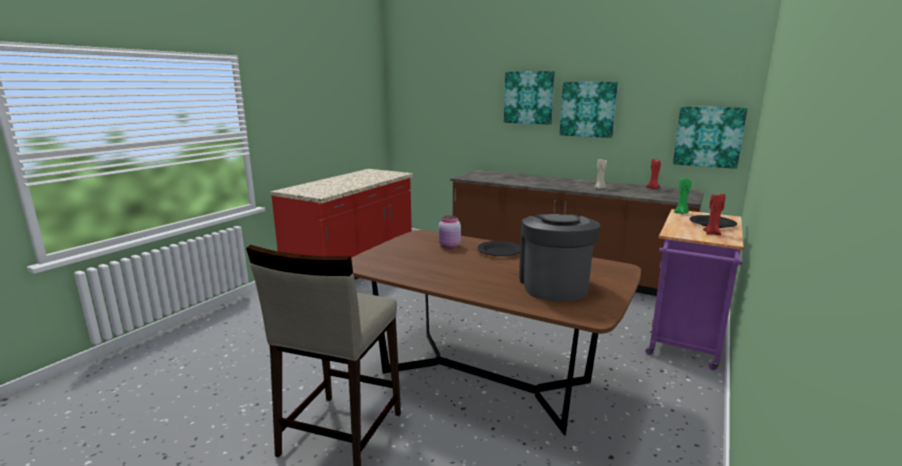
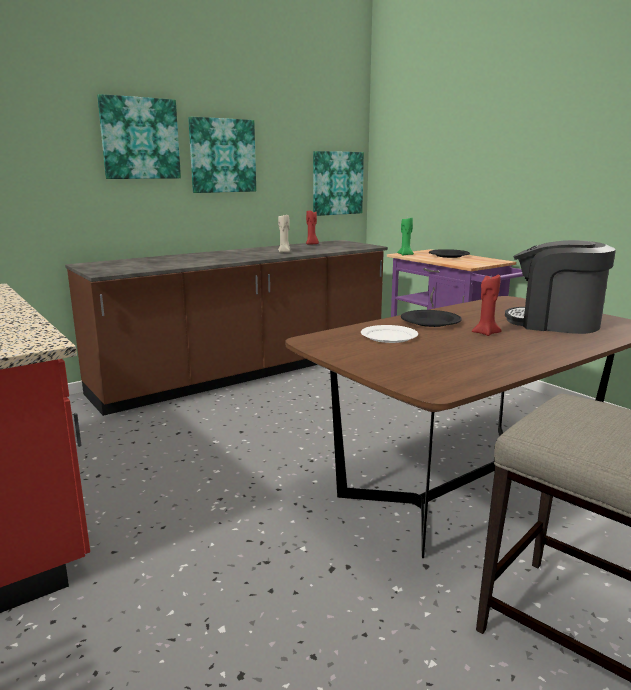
camera: 65 degrees left, 0 degrees up
pink jar [439,216,461,249] -> white plate [361,325,418,343]
red candle [703,193,726,235] -> red candle moved to [472,275,502,336]

